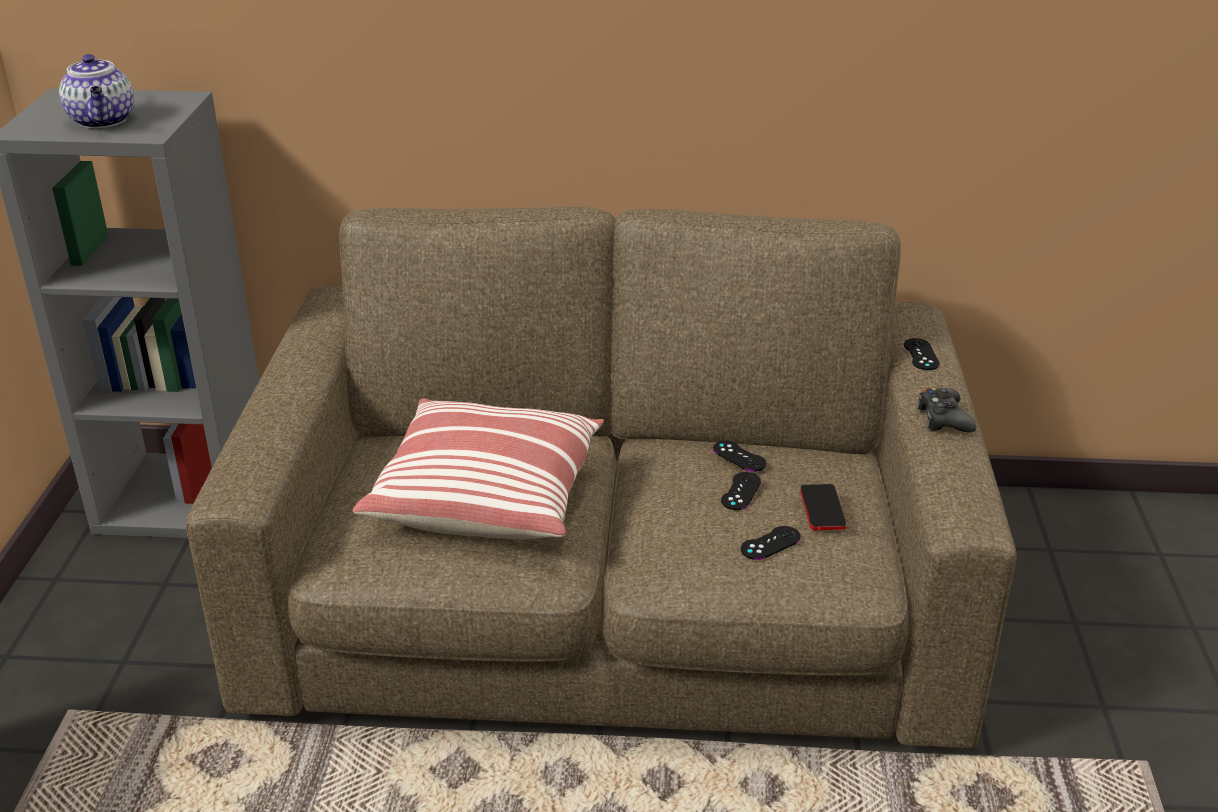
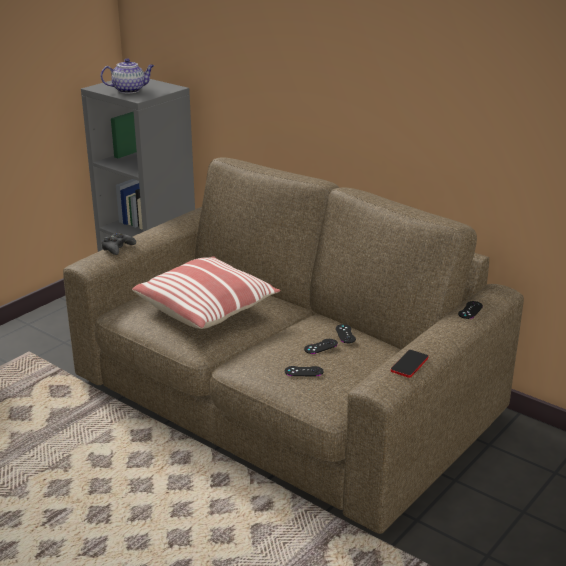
camera: 35 degrees right, 5 degrees down
teapot [59,54,134,128] -> teapot turned 120 degrees counterclockwise [101,58,155,93]
phone [800,484,846,530] -> phone moved to [391,350,428,378]
black game controller [915,388,976,433] -> black game controller moved to [102,233,136,255]

